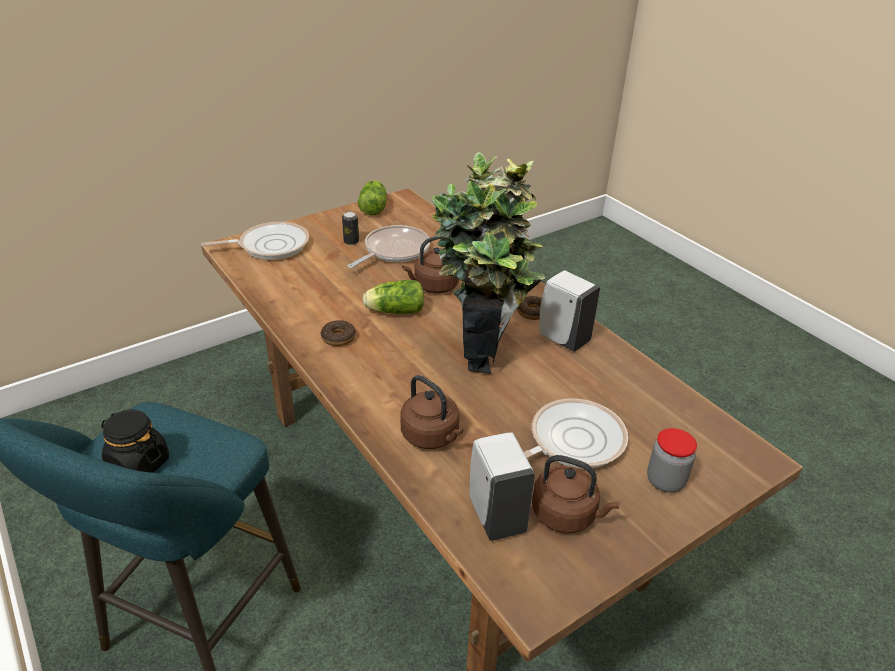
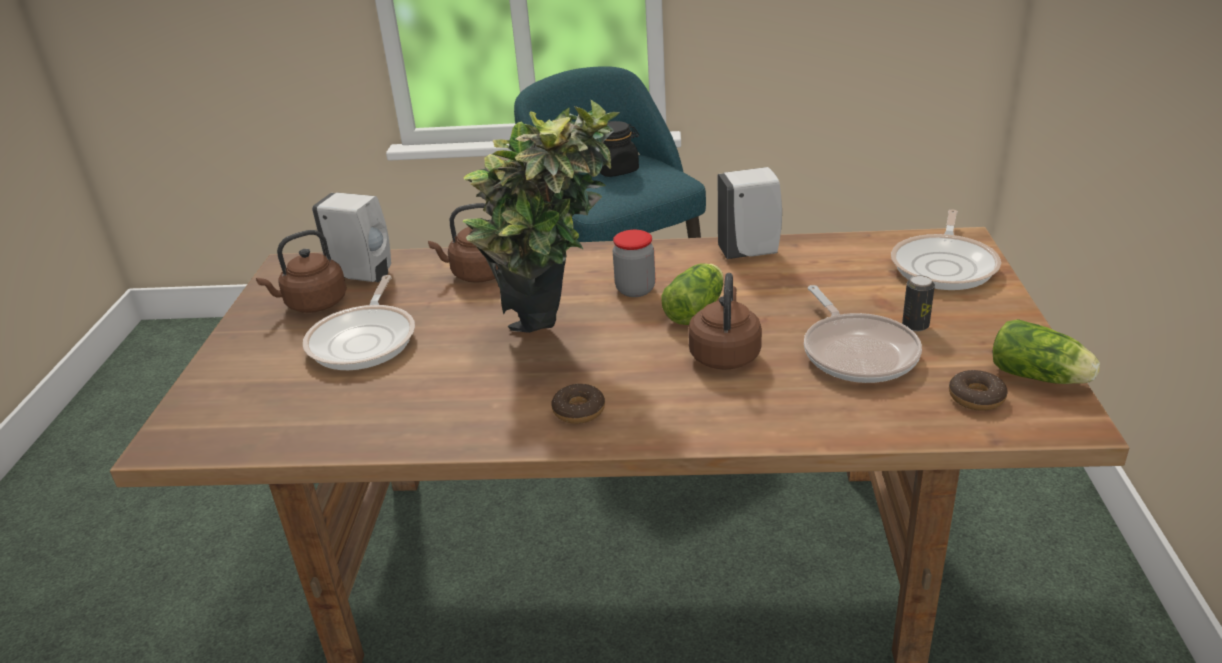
camera: 130 degrees right, 5 degrees down
donut [321,320,356,346] -> donut moved to [949,370,1008,411]
white soap dispenser [540,270,600,352] -> white soap dispenser moved to [718,167,782,259]
jar [647,428,697,493] -> jar moved to [613,230,655,297]

